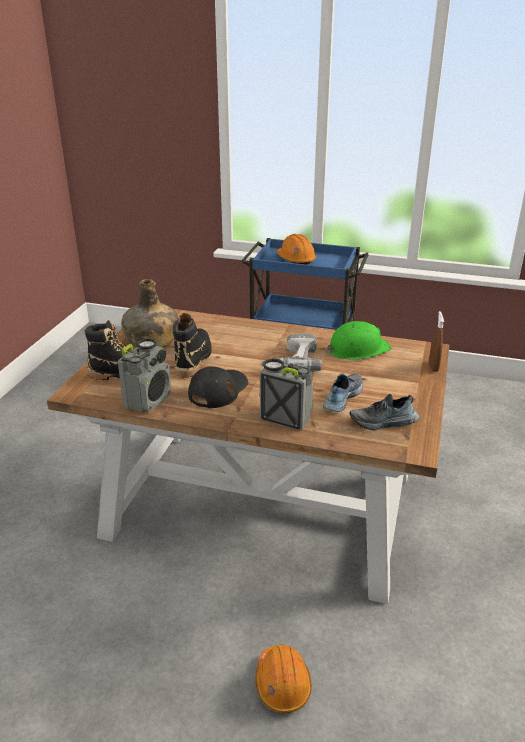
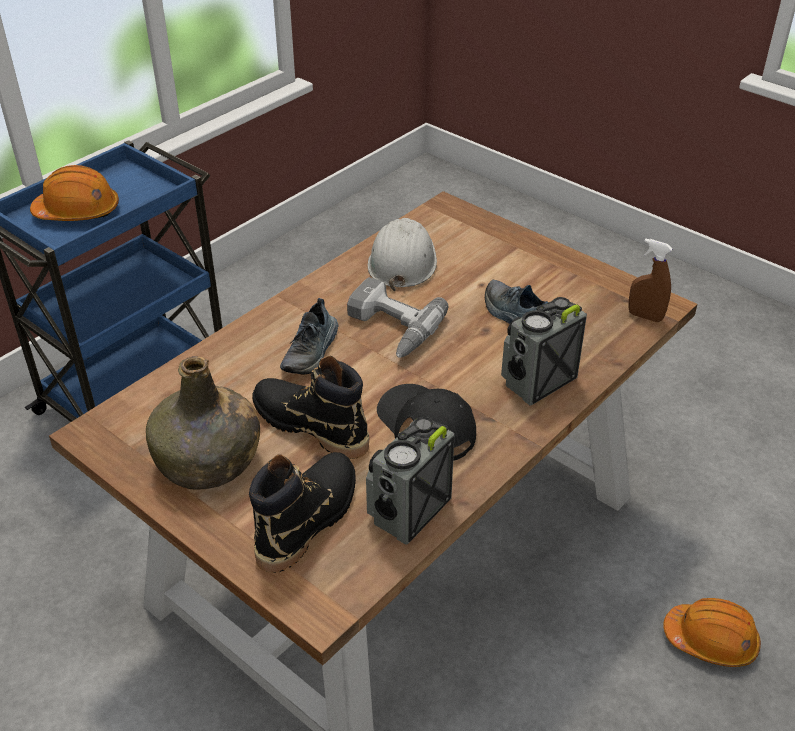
camera: 65 degrees left, 10 degrees up
radio [118,338,171,413] -> radio turned 105 degrees counterclockwise [366,417,455,545]
green hard hat [326,321,392,360] -> white hard hat [368,218,437,291]
shoe [349,394,419,430] -> shoe moved to [280,298,338,375]
brown spray bottle [429,311,444,372] -> brown spray bottle moved to [628,238,673,322]

